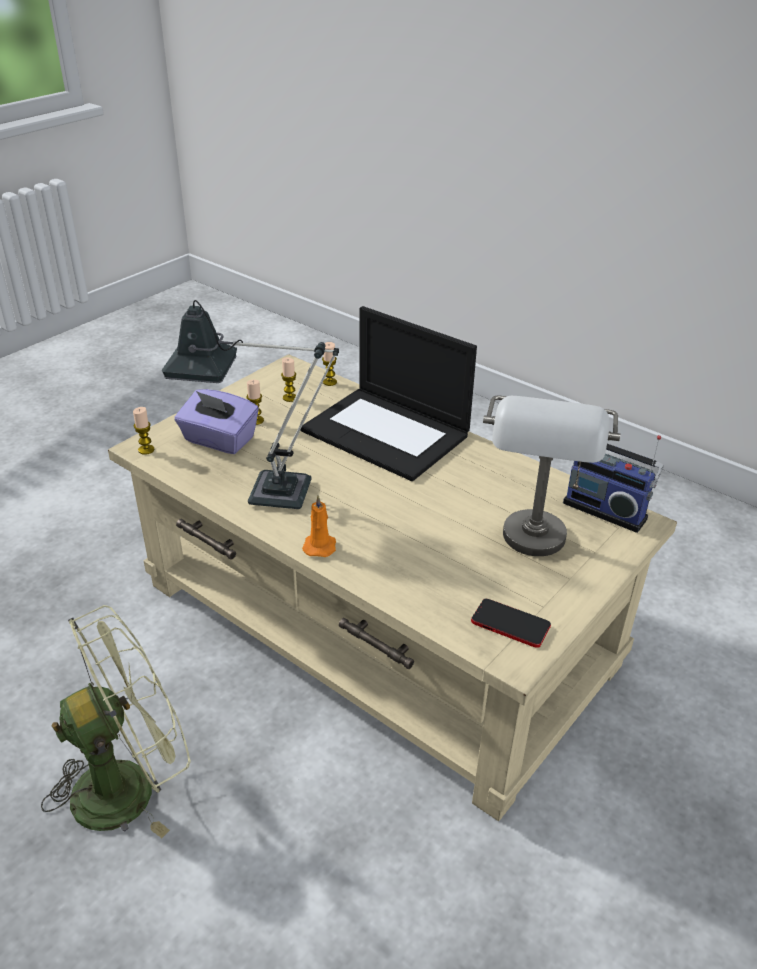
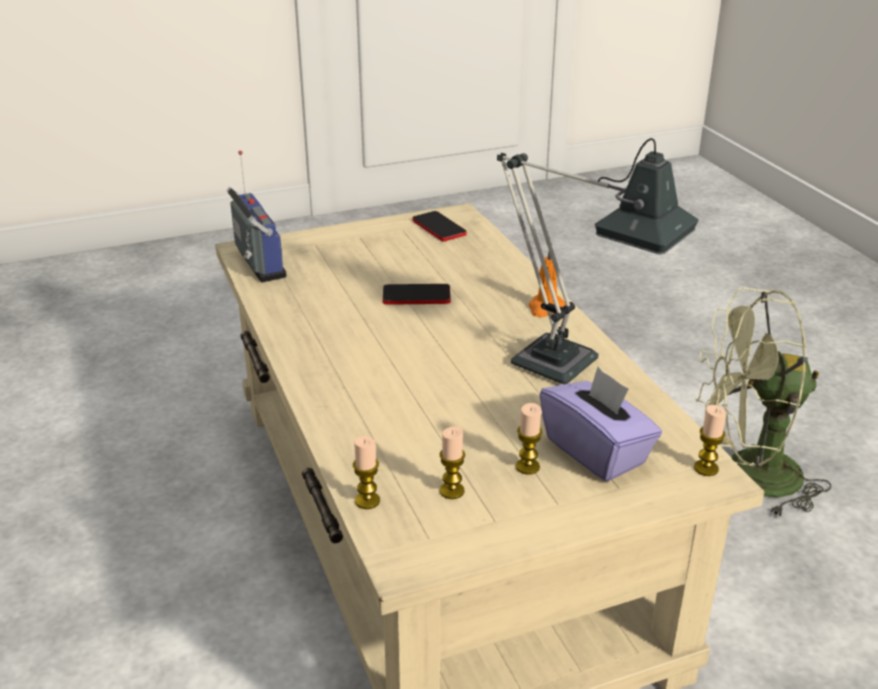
camera: 150 degrees left, 5 degrees down
laptop [301,306,477,481] -> none
grey table lamp [483,395,620,556] -> none
none -> phone [383,284,451,305]

